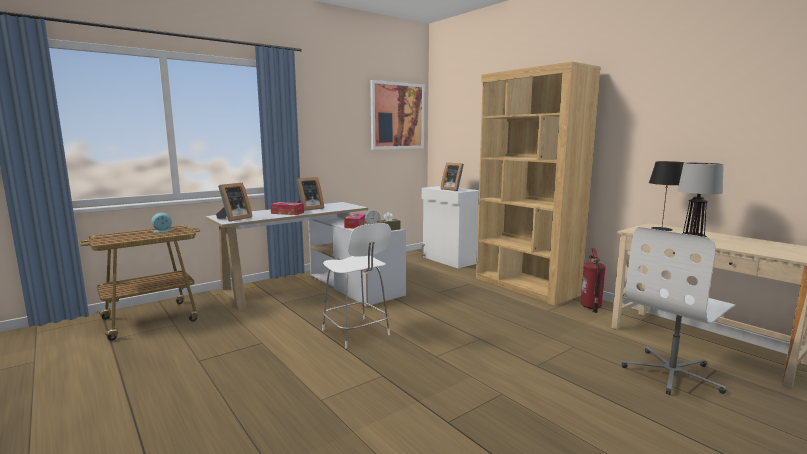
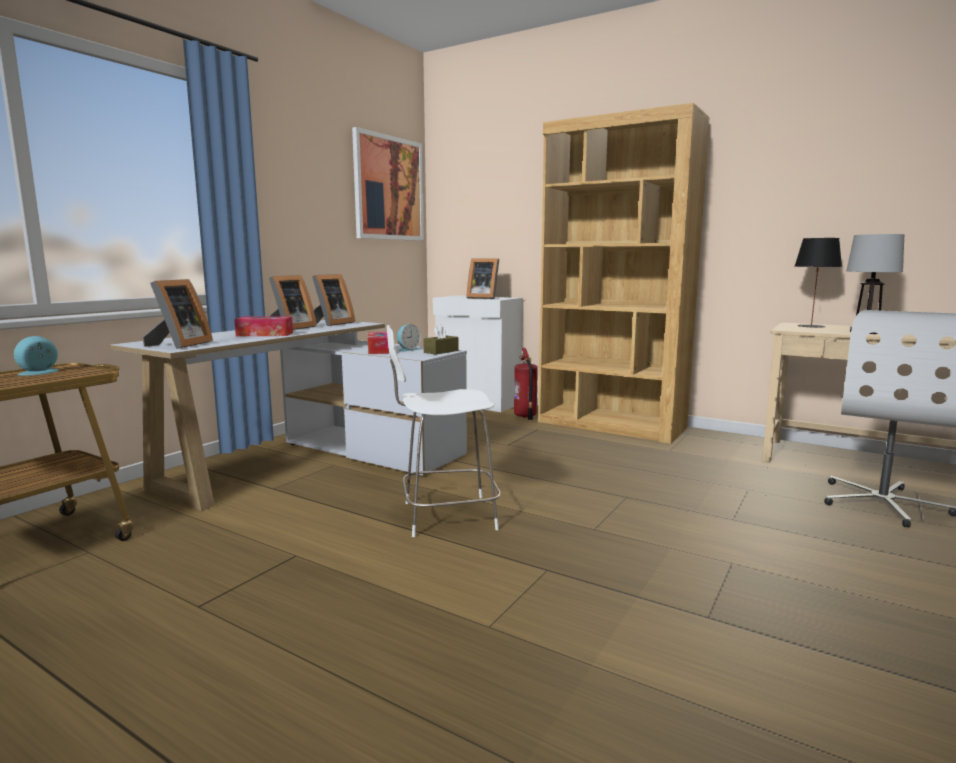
camera: 20 degrees left, 0 degrees up
white chair [322,223,391,349] -> white chair turned 135 degrees clockwise [387,325,501,537]
fire extinguisher [581,248,605,313] -> fire extinguisher moved to [514,348,538,420]
none -> picture frame [312,274,355,326]

